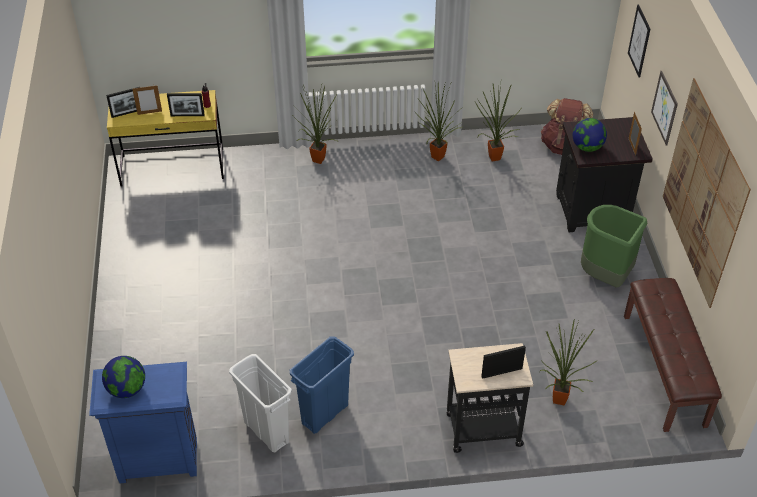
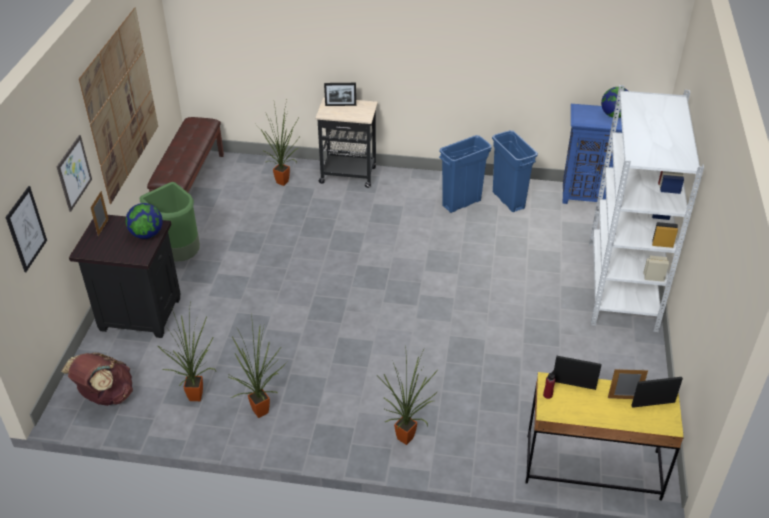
camera: 165 degrees left, 5 degrees down
white trash can [229,354,292,452] -> blue trash can [492,130,538,212]
none -> white bookcase [589,85,704,332]

